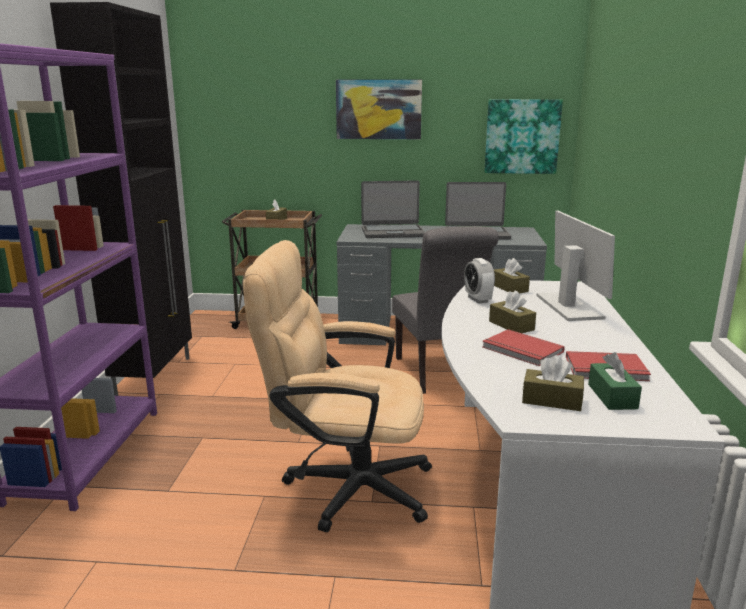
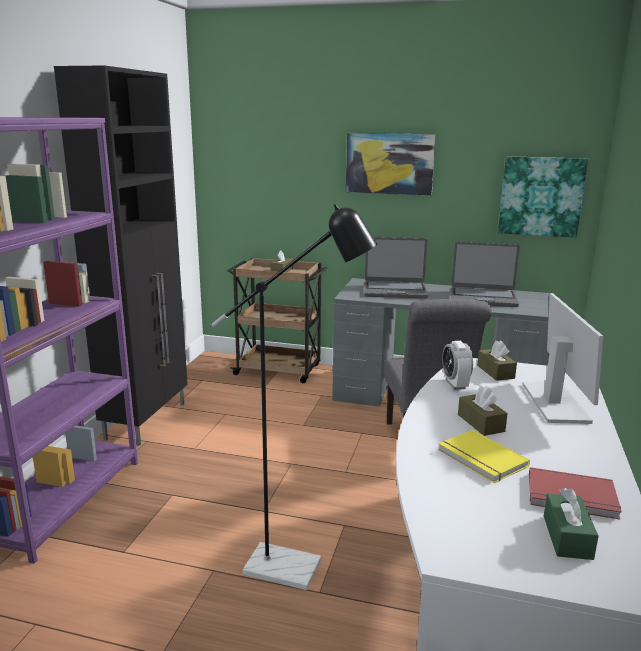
camera: 10 degrees right, 0 degrees up
beige office chair [243,240,432,533] -> black floor lamp [212,204,378,590]
red book [482,329,564,366] -> yellow book [438,430,530,483]
brown tissue box [522,355,584,411] -> none

